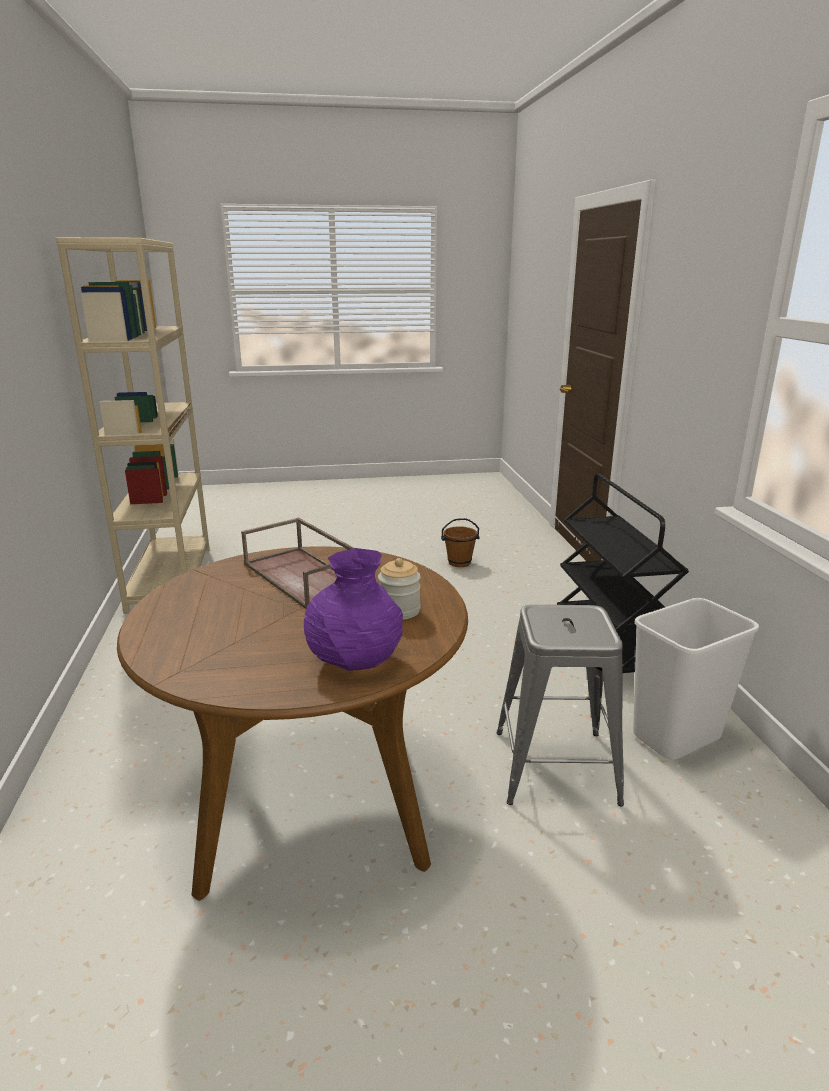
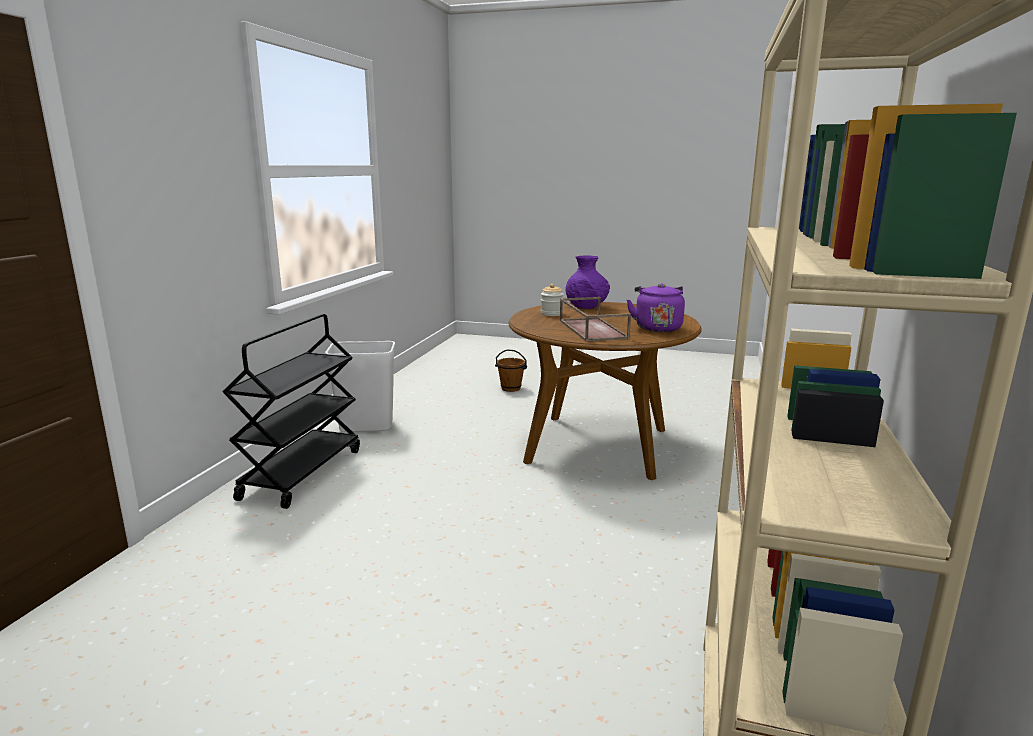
camera: 155 degrees left, 5 degrees down
brown bucket [441,518,480,567] -> brown bucket moved to [495,349,527,392]
grey stool [497,605,624,807] -> none
none -> purple kettle [627,283,685,332]

